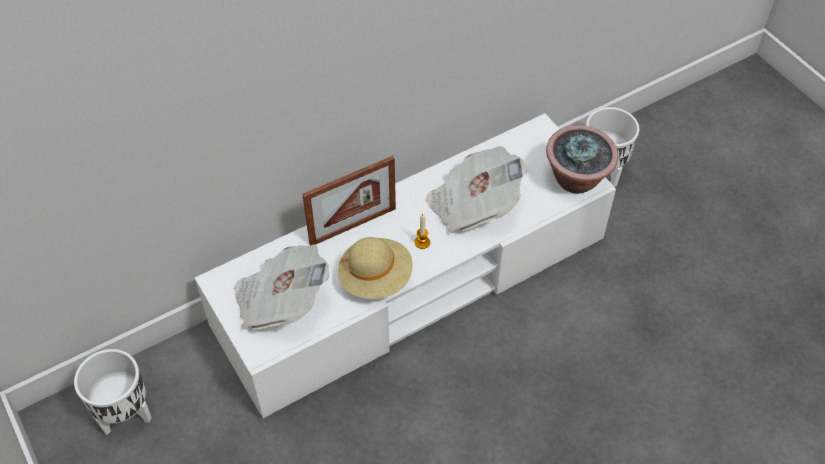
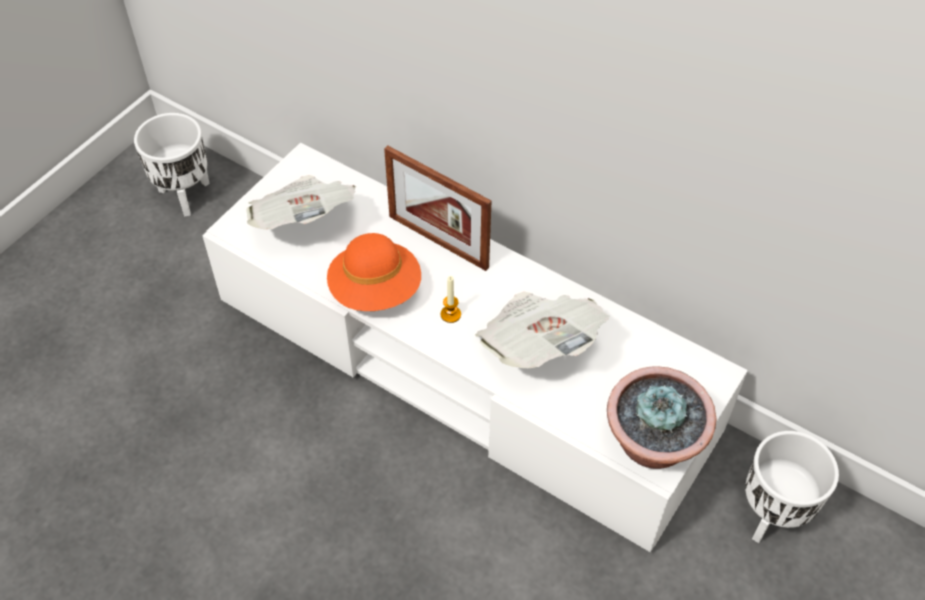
camera: 65 degrees right, 0 degrees up
beige hat [338,237,413,299] -> orange hat [327,233,421,311]

